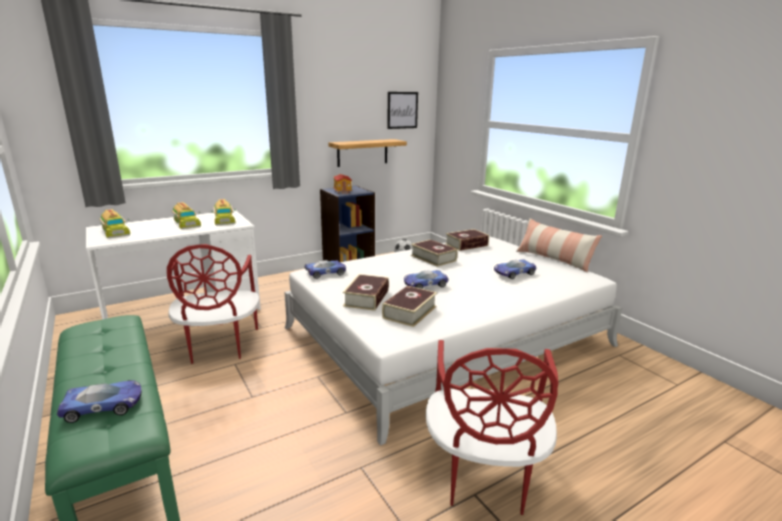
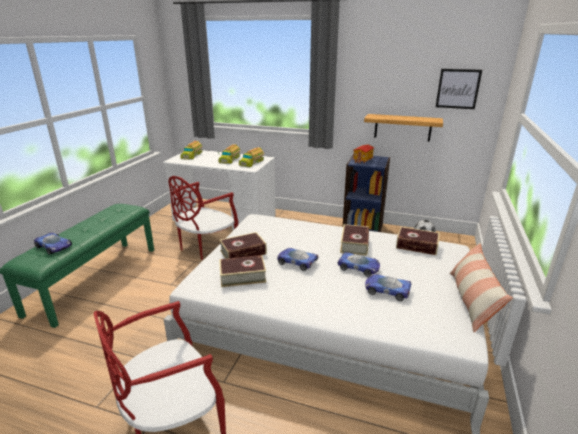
camera: 50 degrees right, 5 degrees up
toy car [304,260,346,279] -> toy car moved to [337,252,380,277]

